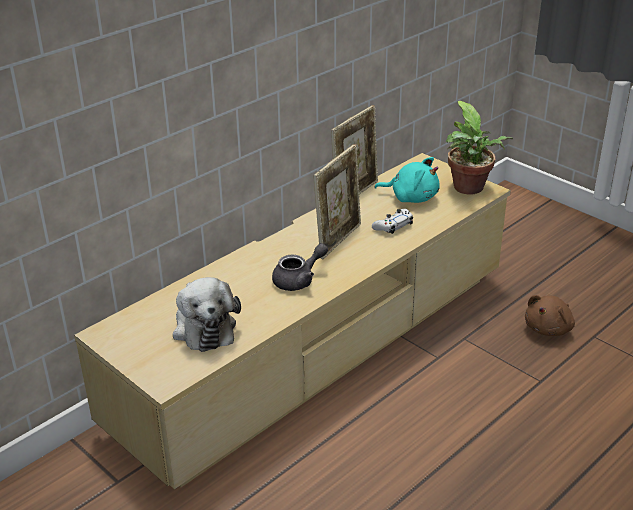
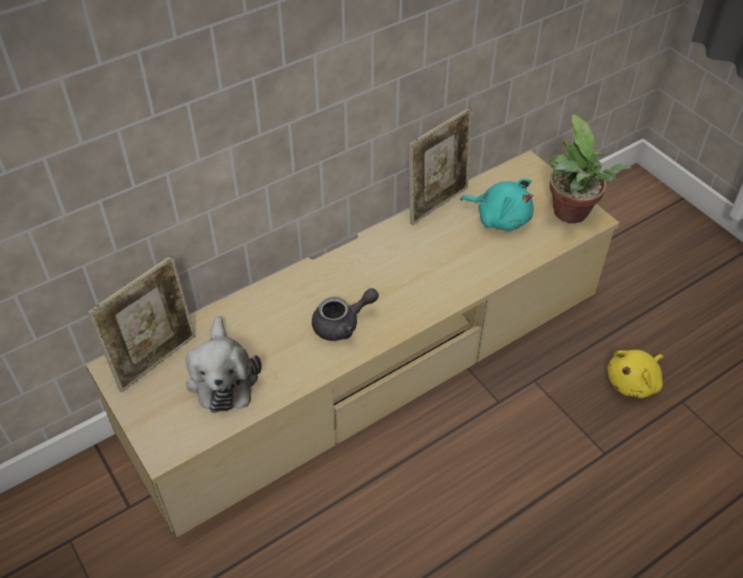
camera: 10 degrees right, 15 degrees up
picture frame [313,144,361,259] -> picture frame moved to [87,255,196,392]
white game controller [372,209,413,234] -> none
brown plush toy [525,295,575,336] -> yellow plush toy [607,350,663,398]

